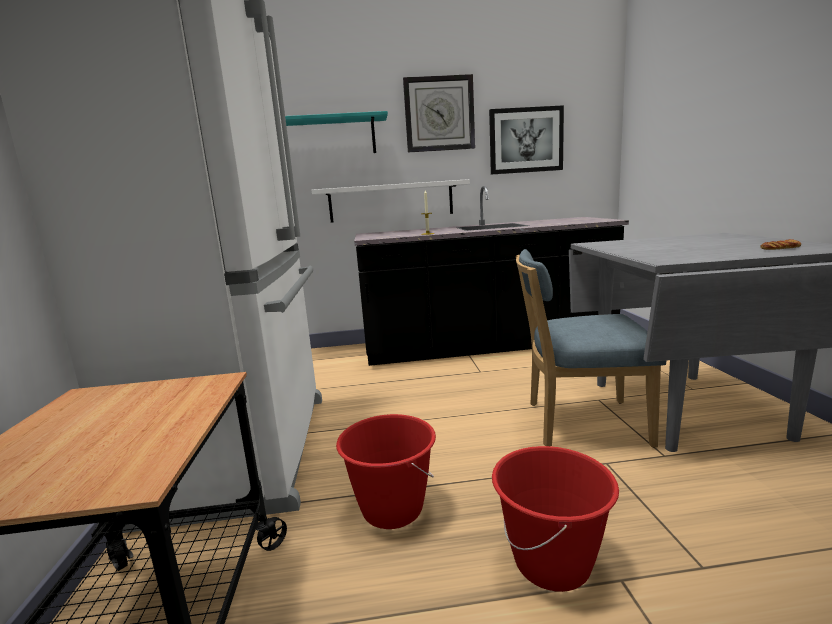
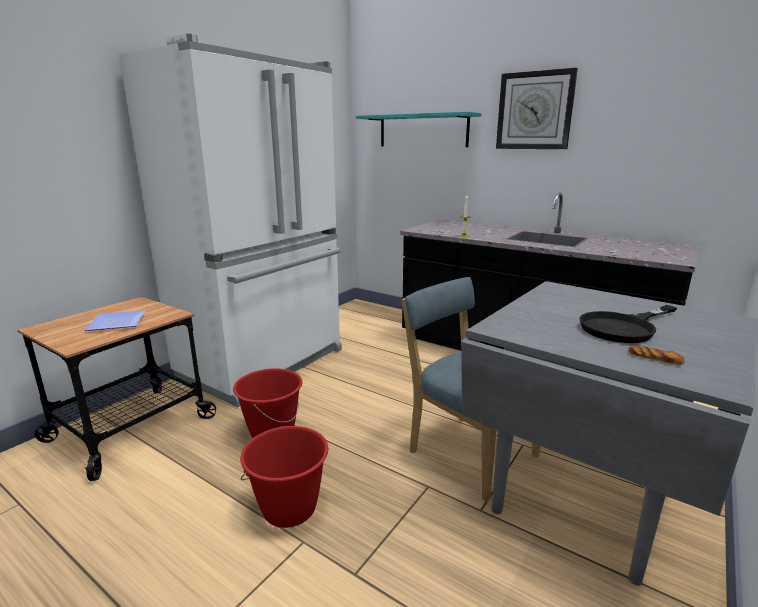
camera: 40 degrees right, 5 degrees up
white shelf [312,179,470,222] -> none
picture [489,105,564,175] -> none
none -> plate [85,310,145,331]
none -> black frying pan [579,305,677,343]

